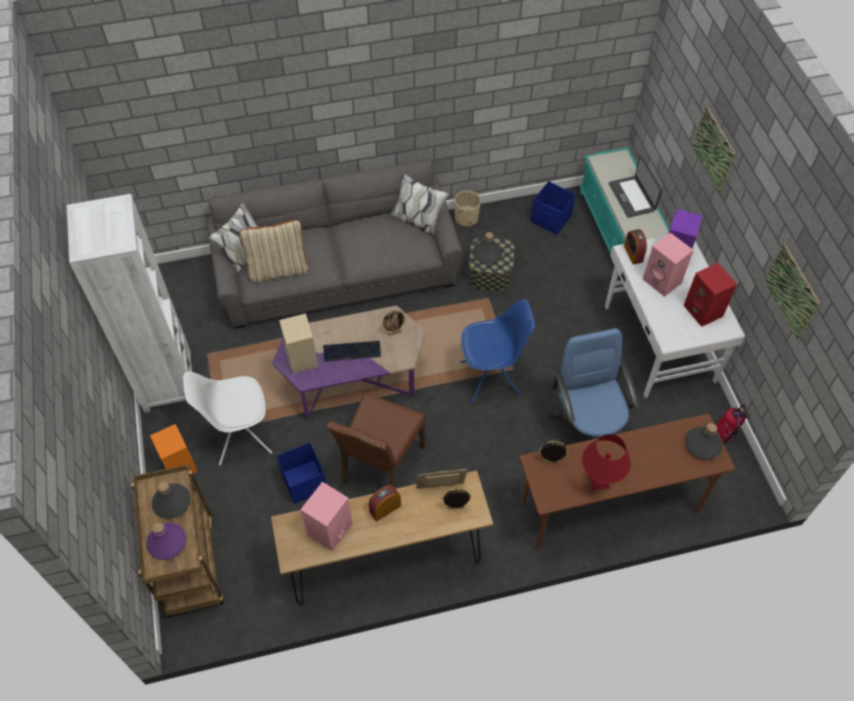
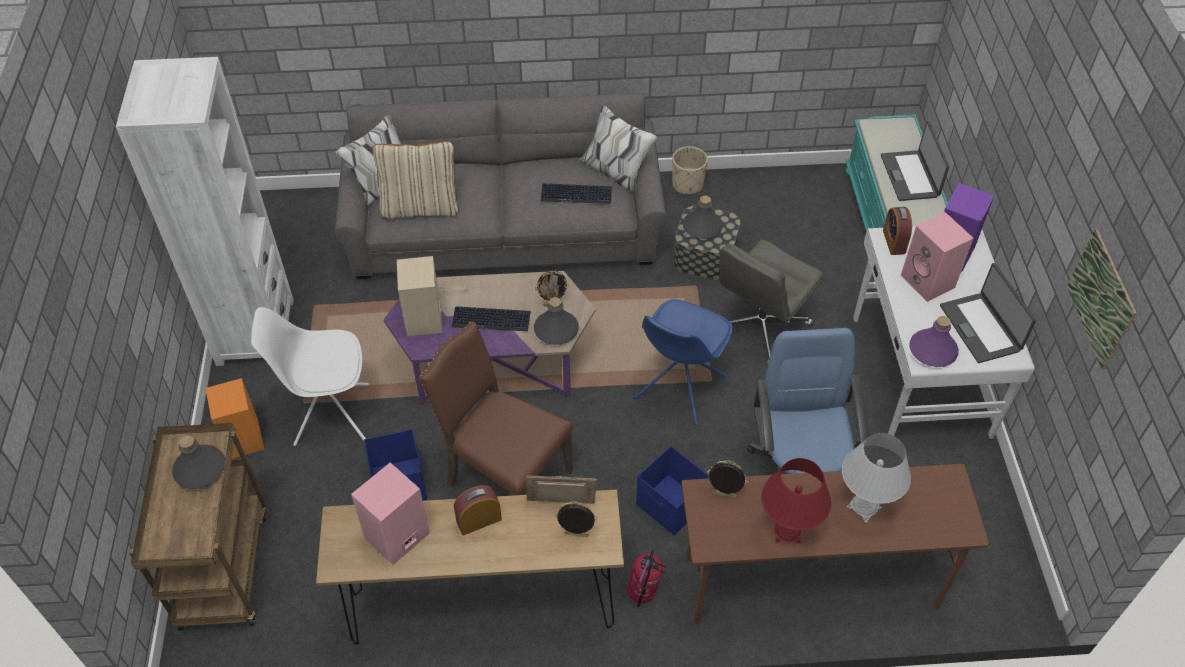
camera: 10 degrees right, 5 degrees down
purple bottle [146,523,186,560] -> purple bottle moved to [909,316,959,367]
brown chair [327,392,426,487] -> brown chair turned 90 degrees clockwise [418,322,573,496]
blue chair [461,299,536,404] -> blue chair turned 120 degrees clockwise [635,299,733,425]
blue storage box [530,181,576,234] -> blue storage box moved to [636,446,709,535]
red speaker [683,263,737,327] -> laptop [940,263,1036,363]
grey bottle [685,423,723,460] -> grey bottle moved to [534,297,579,345]
picture [693,106,736,194] -> none
fire extinguisher [716,404,750,444] -> fire extinguisher moved to [627,550,667,607]
none -> keyboard [541,183,612,204]
none -> grey office chair [719,240,823,368]
none -> white table lamp [842,433,911,523]

